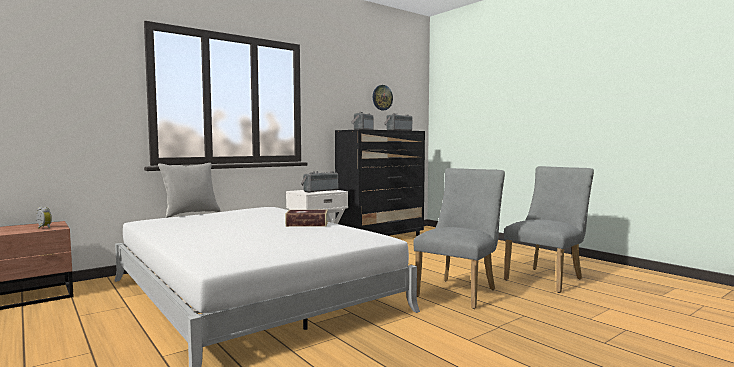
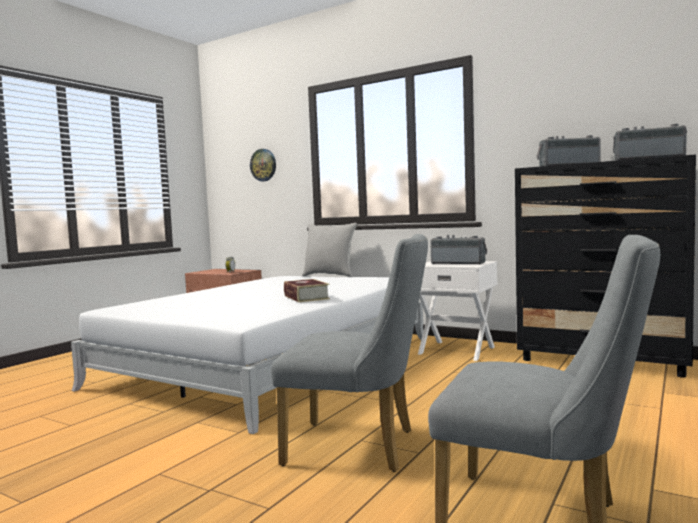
camera: 70 degrees right, 0 degrees up
wall clock [373,85,393,110] -> wall clock moved to [250,149,276,181]

